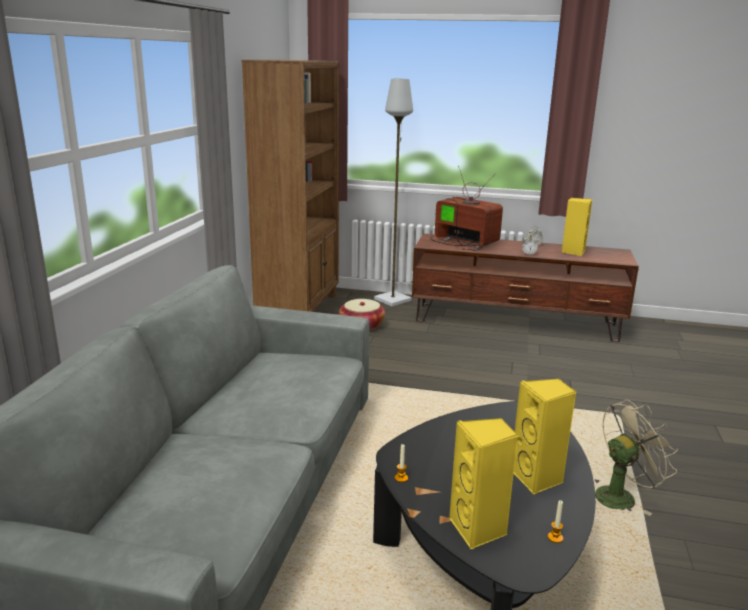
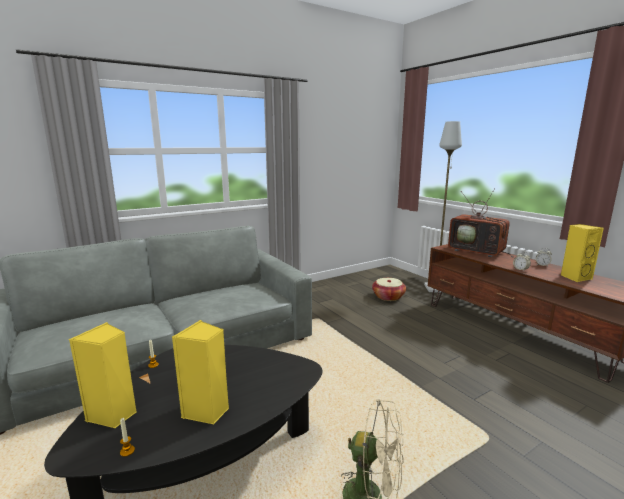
camera: 45 degrees right, 5 degrees down
brown bookcase [241,60,339,312] -> none
television [430,166,503,250] -> television turned 135 degrees clockwise [448,188,514,257]

